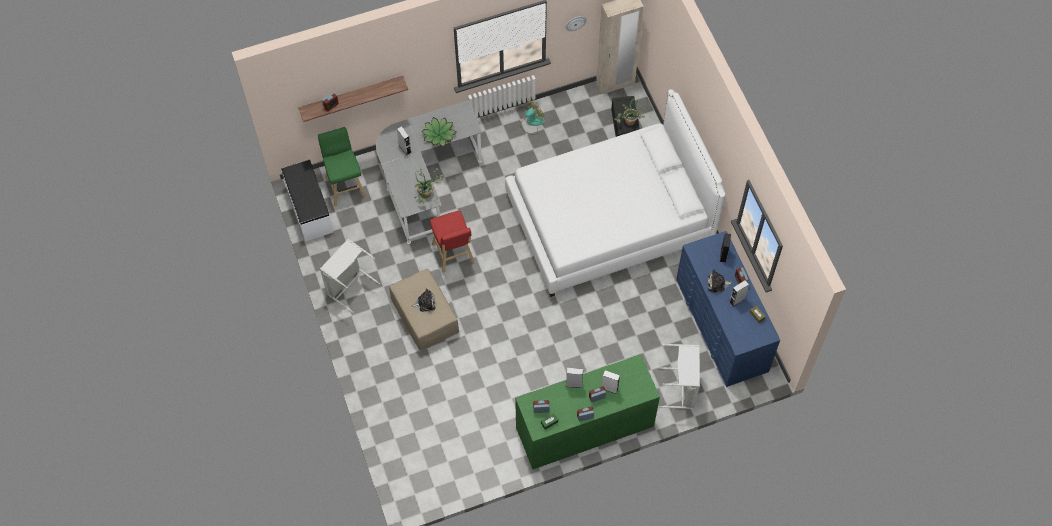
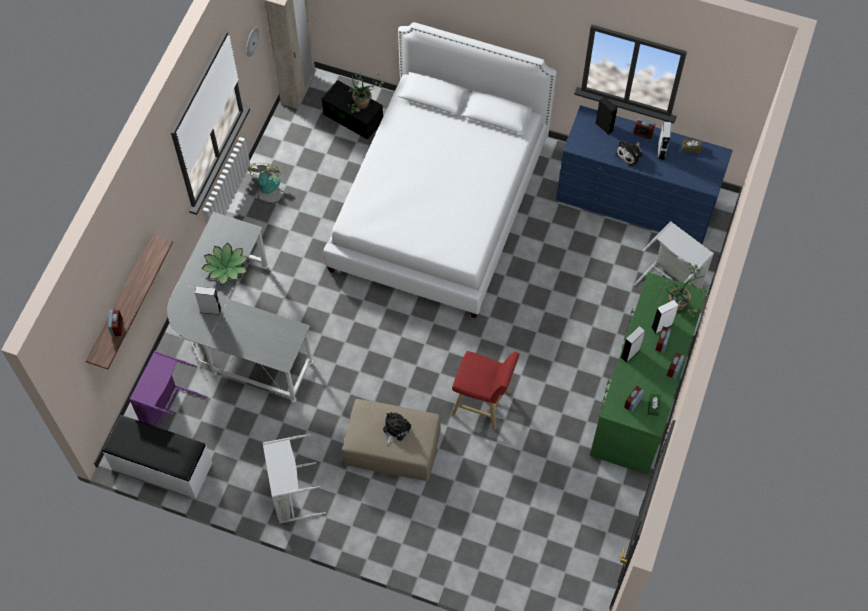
camera: 50 degrees left, 0 degrees up
green stool [318,127,366,206] -> purple laundry basket [129,351,207,428]
potted plant [414,168,444,204] -> potted plant moved to [659,262,709,317]
red stool [430,211,475,273] -> red stool moved to [451,351,520,430]

